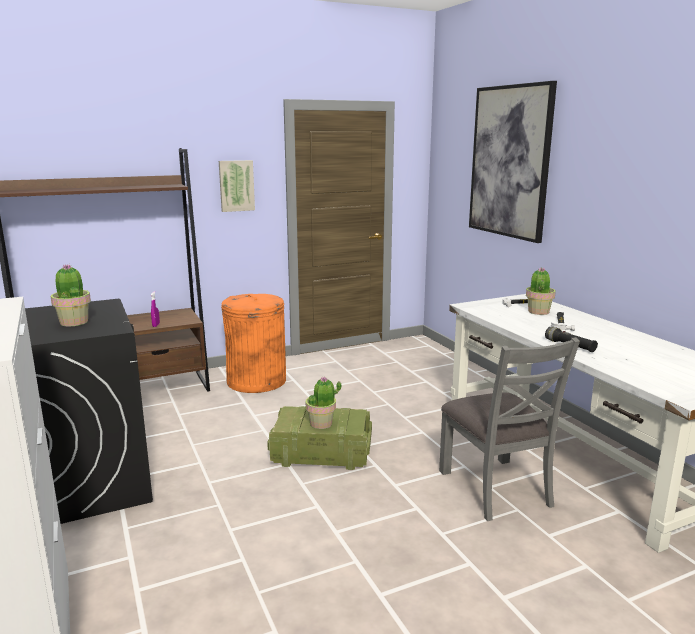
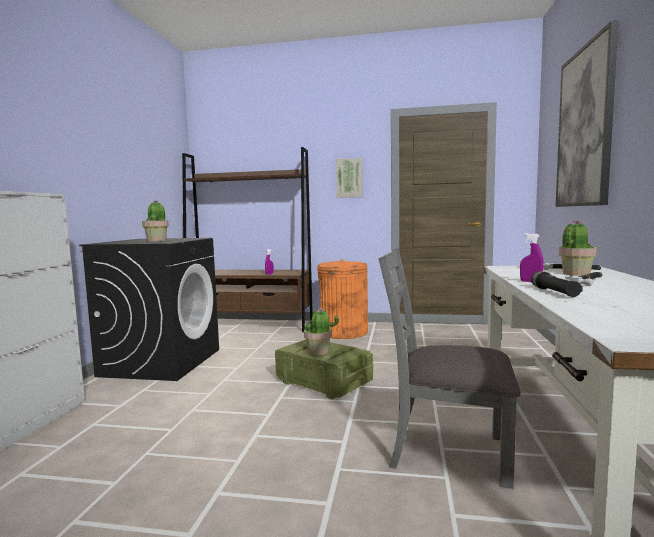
camera: 35 degrees right, 10 degrees down
grey chair [439,337,580,521] -> grey chair turned 90 degrees clockwise [378,248,521,489]
none -> purple spray bottle [520,233,544,282]

